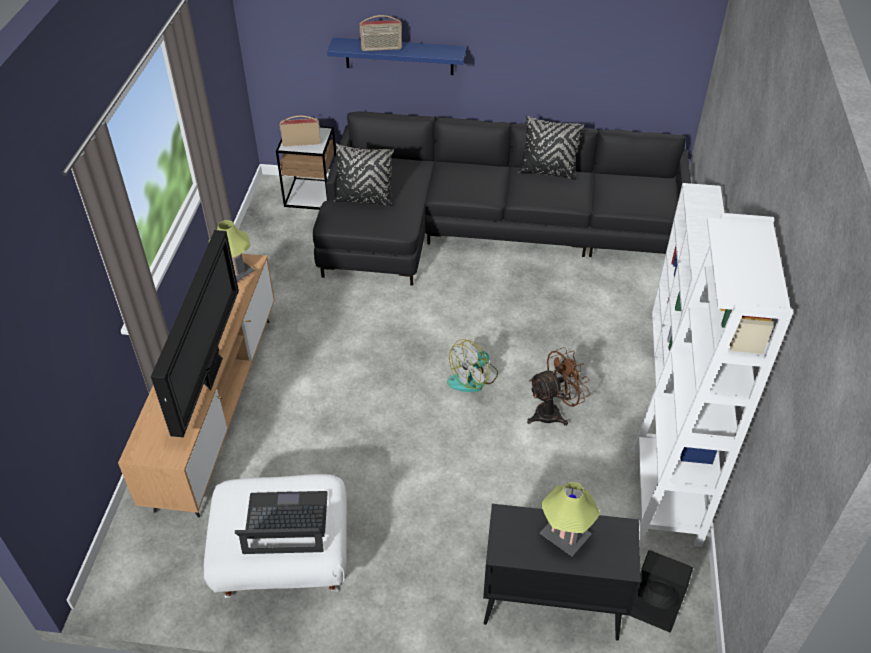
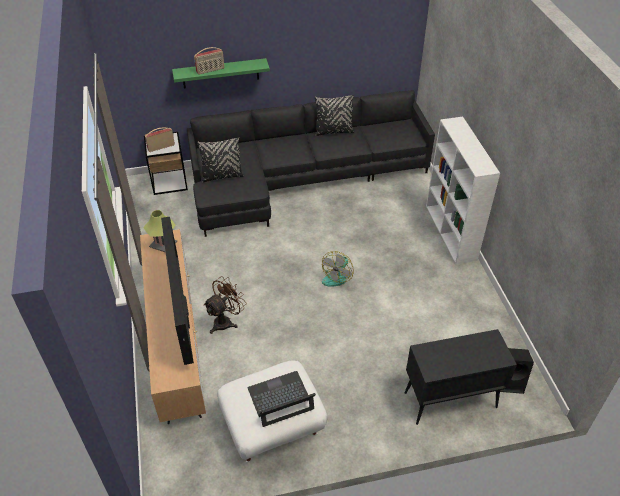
camera: 20 degrees left, 0 degrees up
blue shelf [327,38,466,75] -> green shelf [172,58,270,88]
brown fan [527,347,590,426] -> brown fan moved to [203,276,247,334]
table lamp [540,482,600,557] -> none
white bookcase [632,213,793,547] -> none

